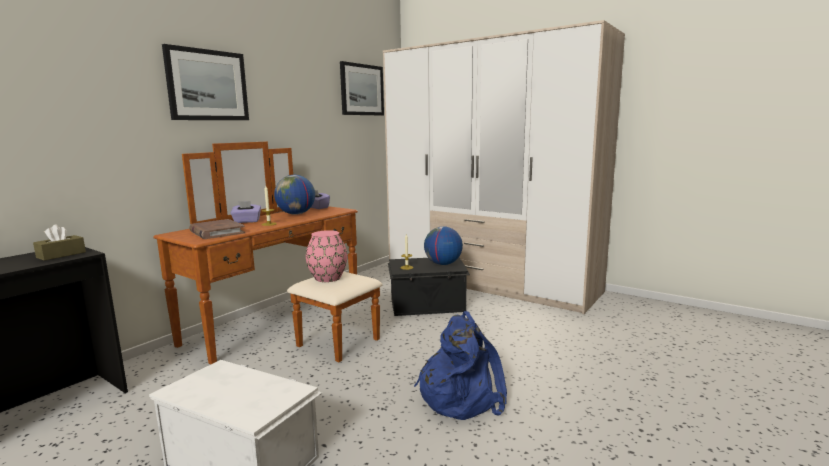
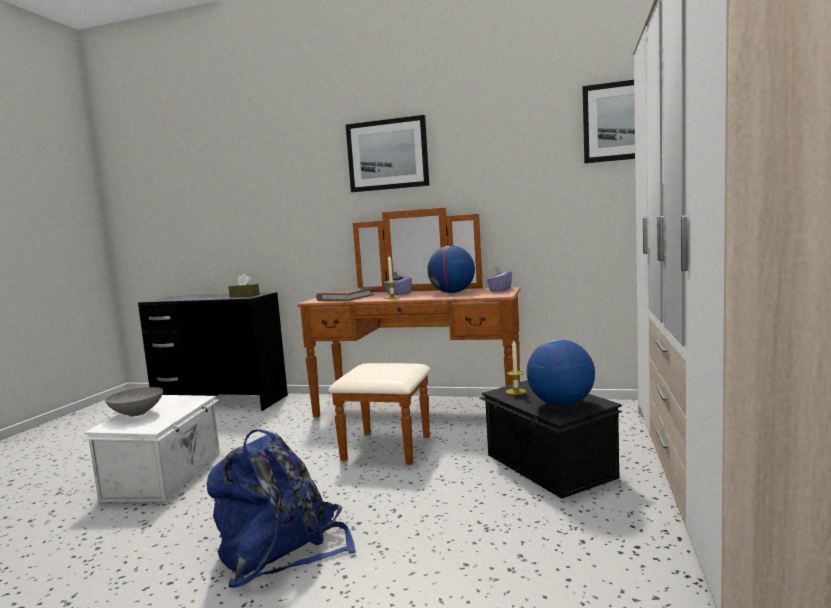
camera: 70 degrees right, 5 degrees down
pink vase [306,230,347,282] -> none
none -> grey bowl [105,387,163,416]

